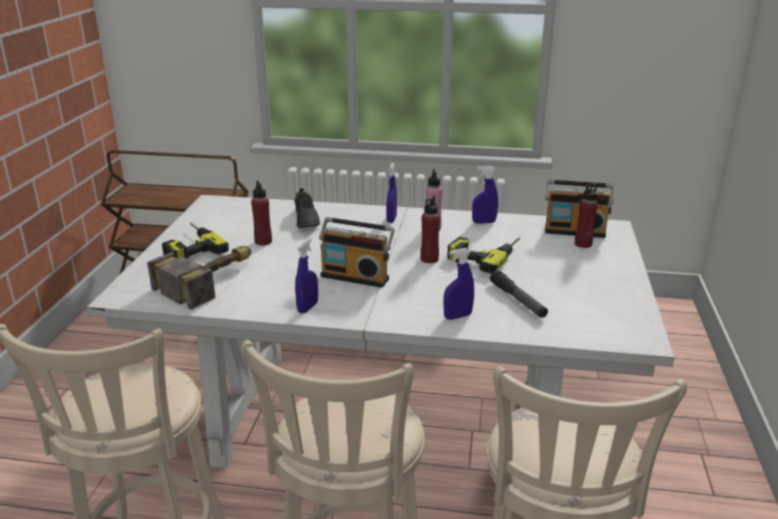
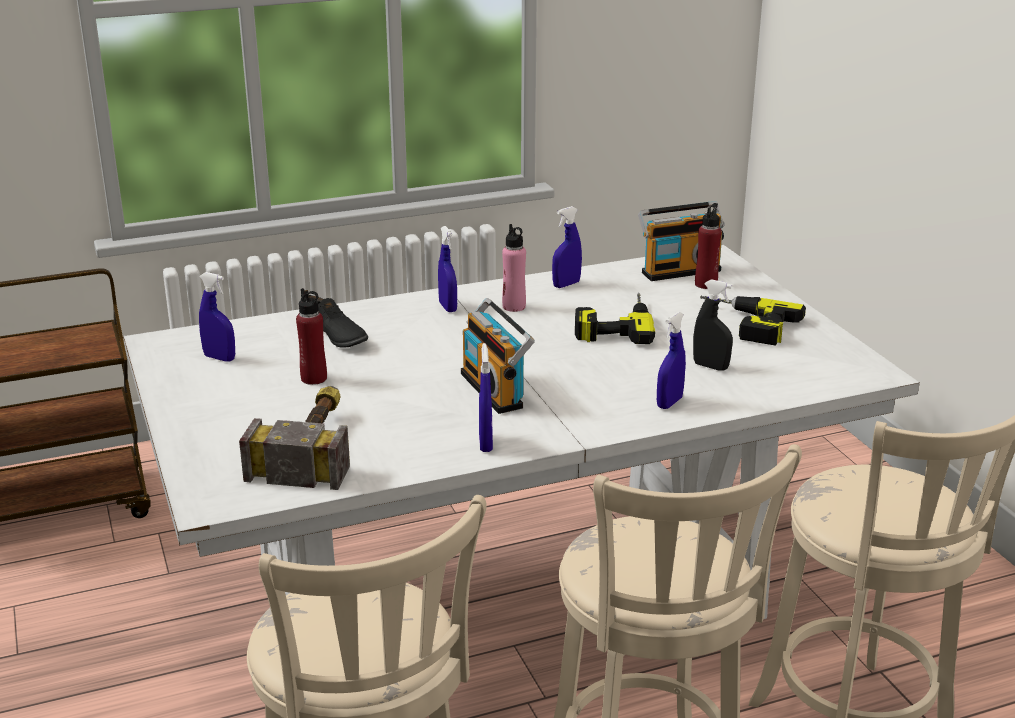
camera: 30 degrees left, 0 degrees up
power drill [162,223,229,259] -> power drill moved to [700,295,806,345]
radio [319,217,395,288] -> radio turned 75 degrees clockwise [461,298,535,414]
red bottle [421,196,440,263] -> none
flashlight [490,270,548,318] -> black spray bottle [693,279,733,371]
none -> blue spray bottle [199,272,235,362]

